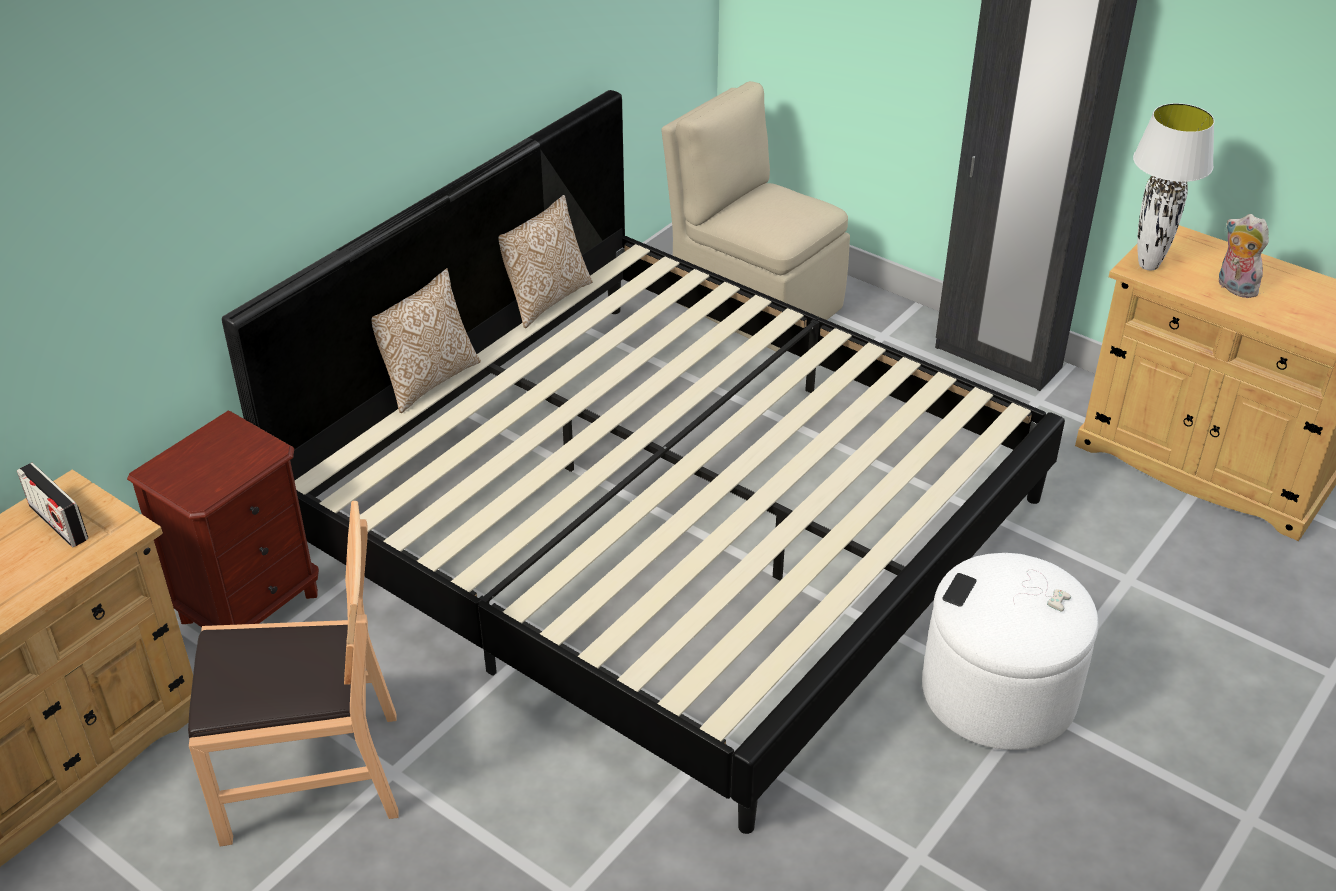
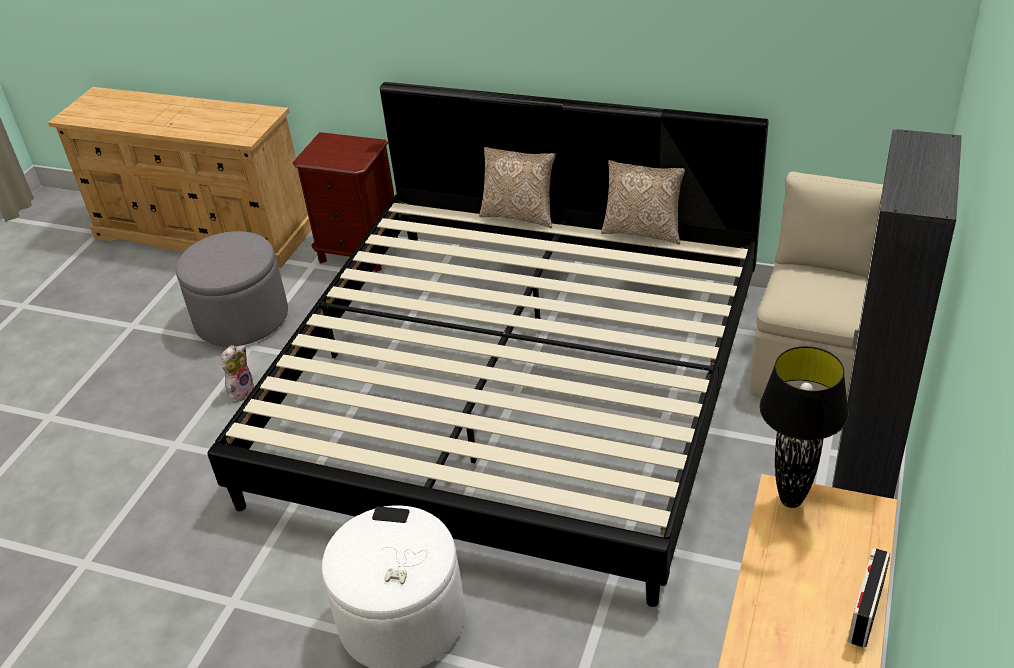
camera: 75 degrees right, 0 degrees up
radio [17,463,88,547] -> radio moved to [848,548,890,648]
brown chair [188,501,399,847] -> grey ottoman [176,231,288,346]
white table lamp [1133,103,1215,270] -> black table lamp [759,346,849,508]
plush toy [1219,214,1269,298] -> plush toy moved to [221,345,255,402]

